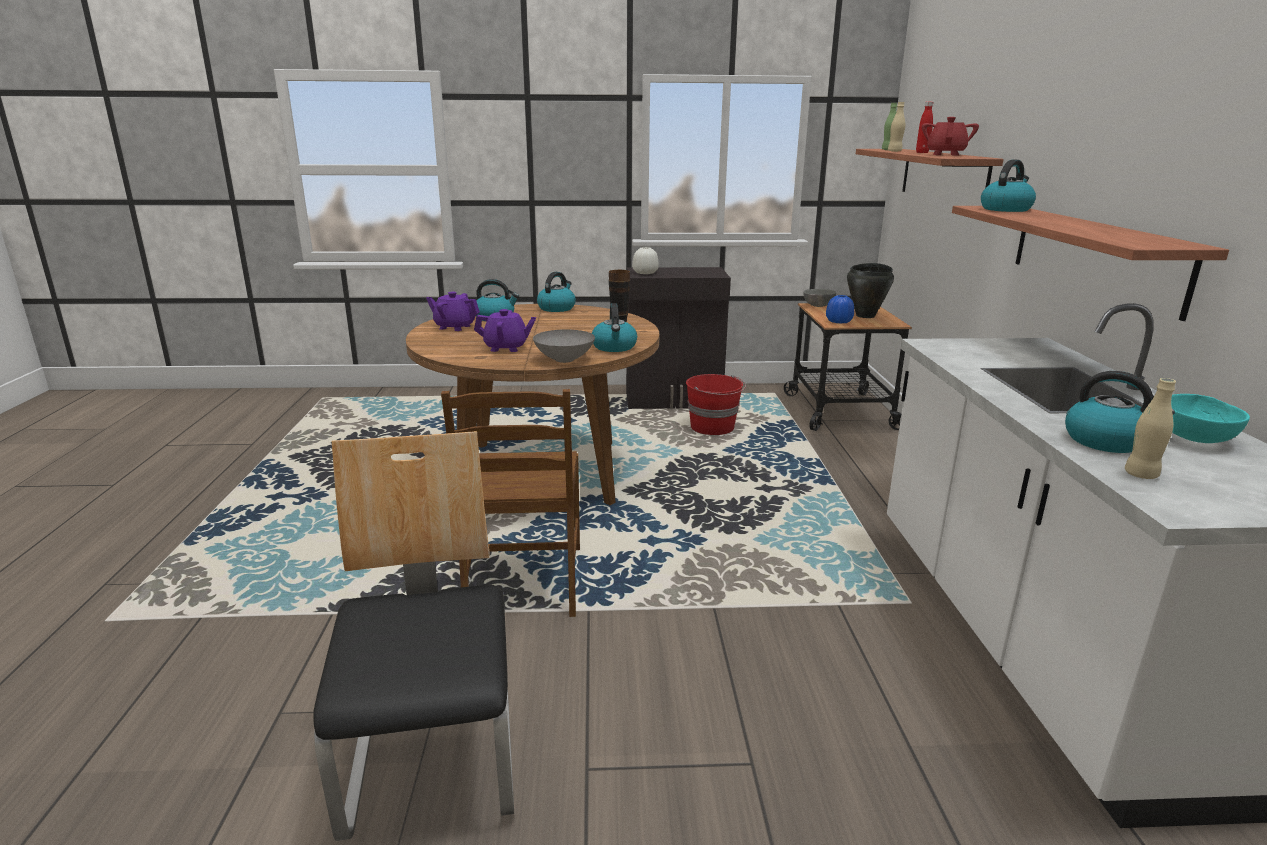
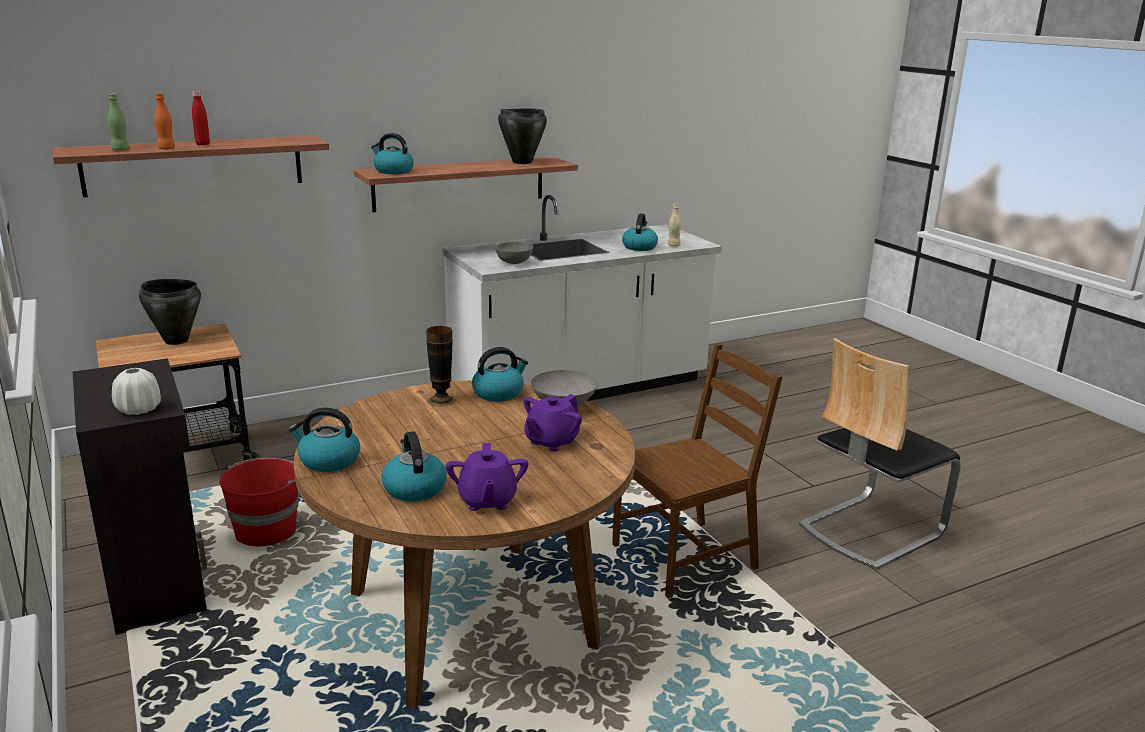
camera: 115 degrees left, 0 degrees up
purple teapot [474,309,536,352] -> purple teapot turned 120 degrees counterclockwise [523,394,582,452]
grey bowl [803,289,836,307] -> grey bowl moved to [496,241,533,264]
blue vase [826,295,854,324] -> none
beige bottle [888,102,905,152] -> orange bottle [154,93,175,150]
red teapot [922,117,979,156] -> none
turquoise bowl [1171,394,1250,443] -> none
none -> black cooking pot [498,108,547,164]

